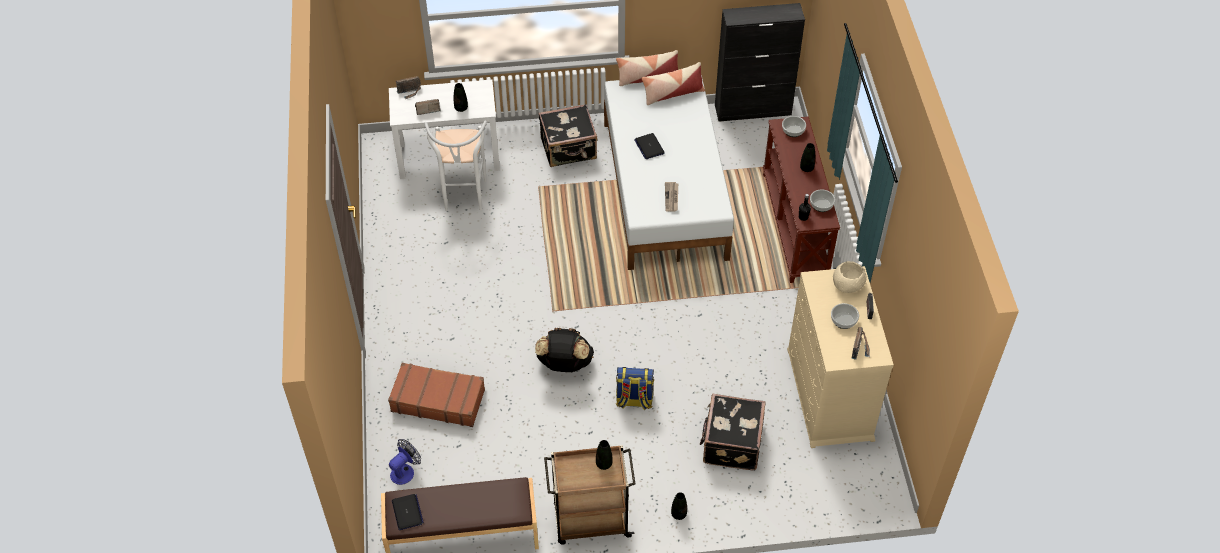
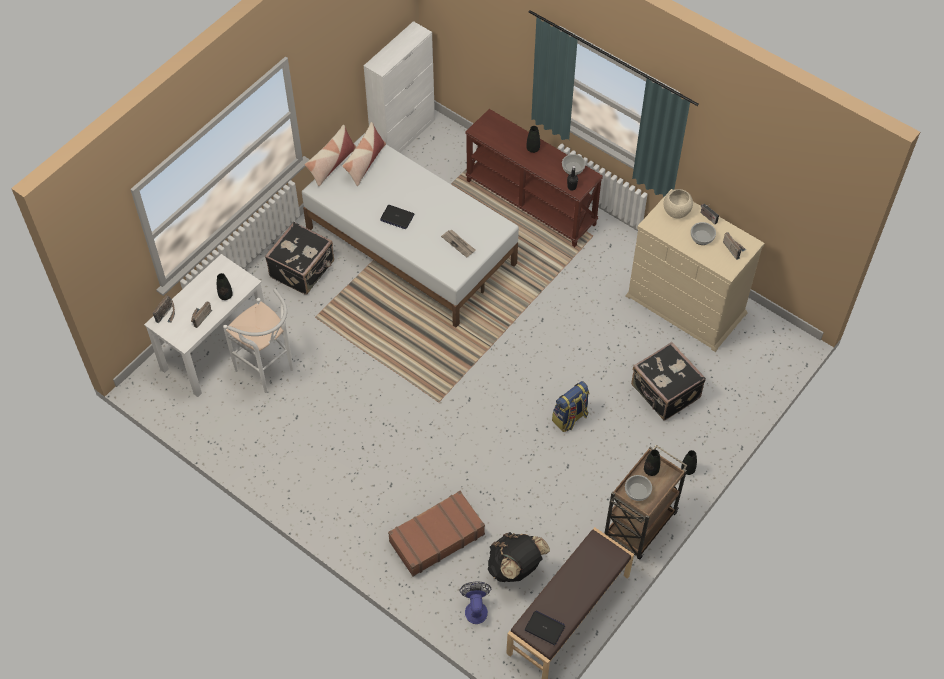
camera: 45 degrees left, 5 degrees up
black backpack [535,328,594,372] -> black backpack moved to [488,532,550,582]
black cabinet [715,3,805,122] -> white cabinet [364,21,435,153]
bowl [782,116,806,137] -> bowl moved to [625,475,652,501]

